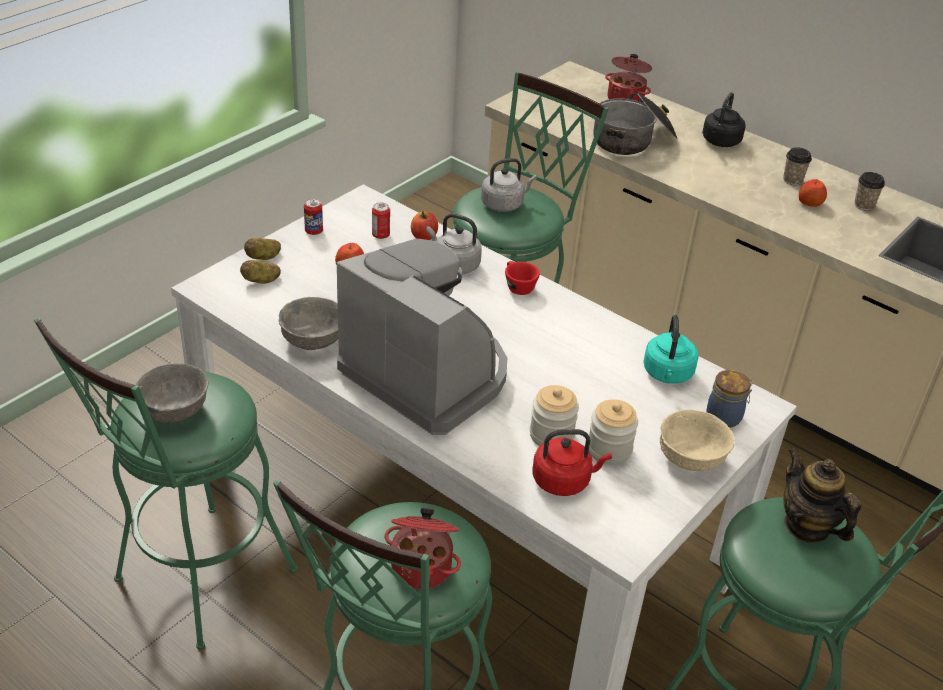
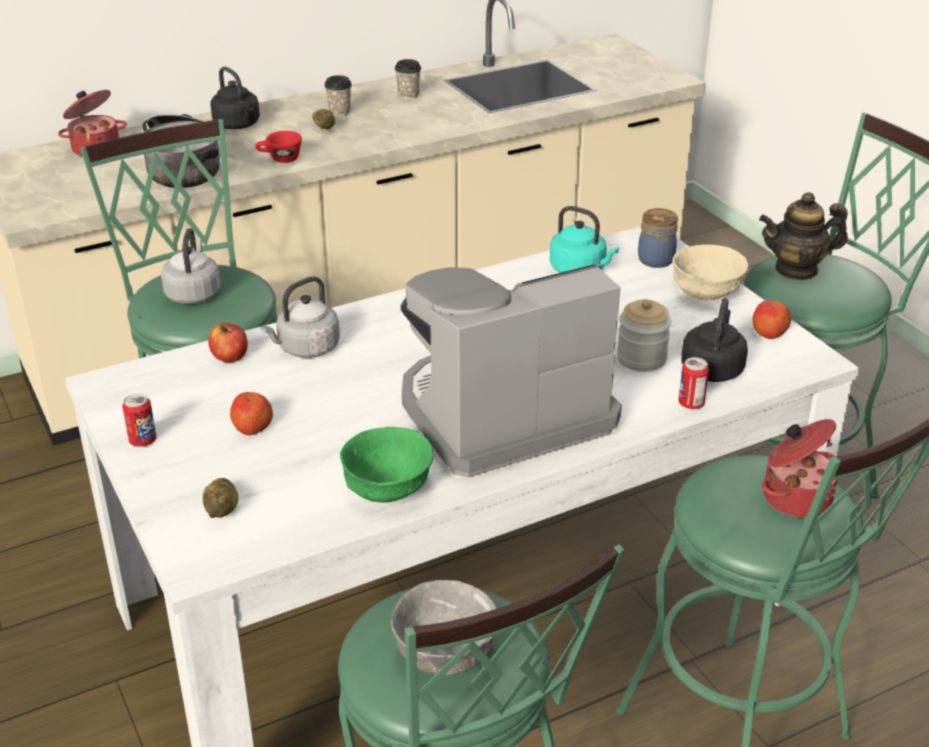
camera: 65 degrees left, 5 degrees down
potato [244,238,281,260] -> potato moved to [312,109,335,129]
grey bowl [279,297,338,350] -> green bowl [340,427,434,503]
can [372,202,390,239] -> can moved to [678,357,709,409]
red cup [505,261,540,295] -> red cup moved to [255,131,302,163]
red kettle [533,429,612,496] -> black kettle [681,298,748,382]
jar [589,399,638,465] -> none
apple [799,179,827,207] -> apple moved to [752,300,791,339]

